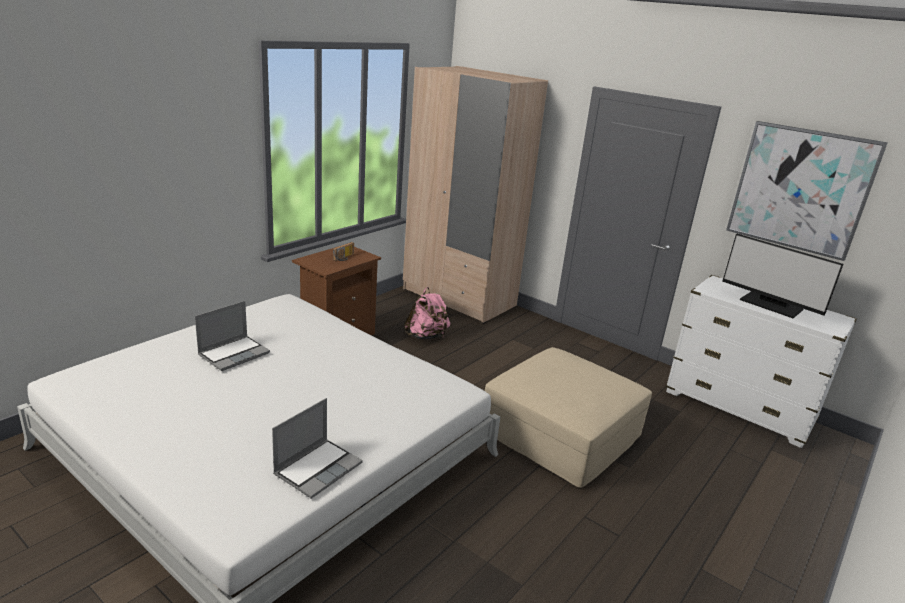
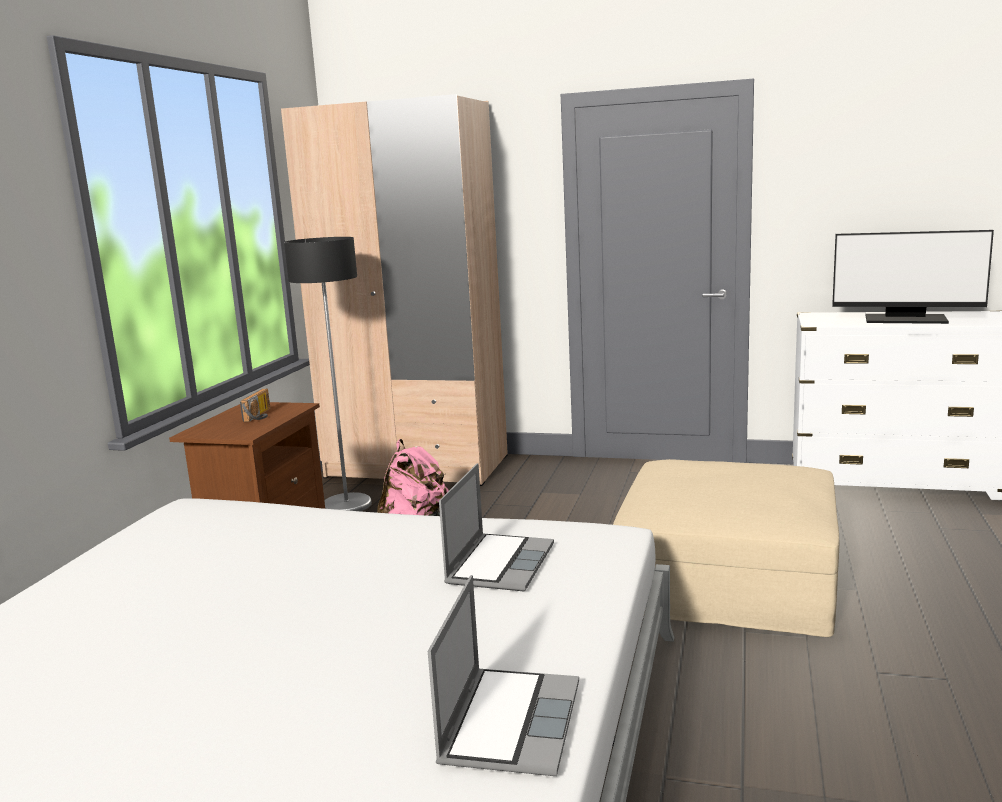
camera: 20 degrees left, 10 degrees down
laptop [195,301,270,371] -> laptop moved to [439,463,554,592]
picture [726,121,888,261] -> none
none -> floor lamp [284,237,372,511]

